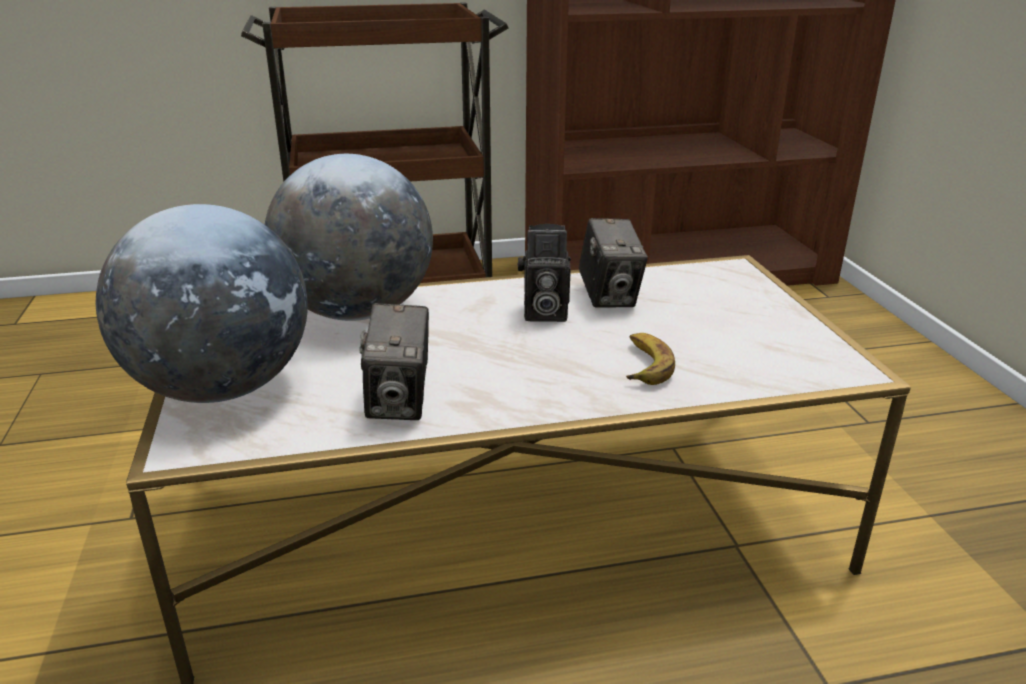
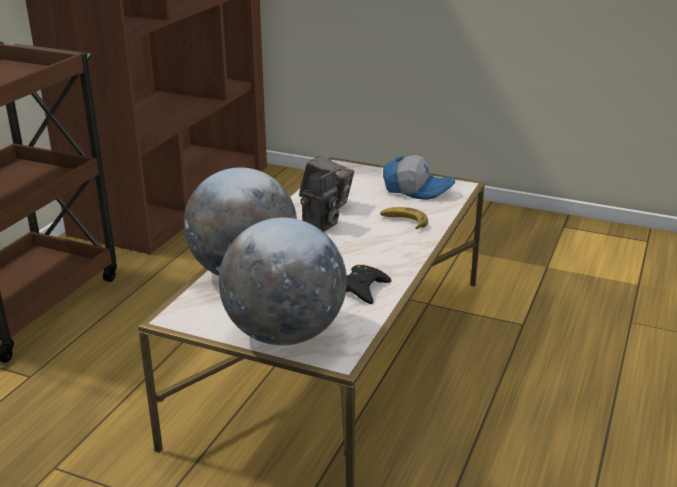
camera: 55 degrees left, 0 degrees up
camera [359,303,429,420] -> black game controller [346,265,391,304]
none -> cap [383,155,455,200]

